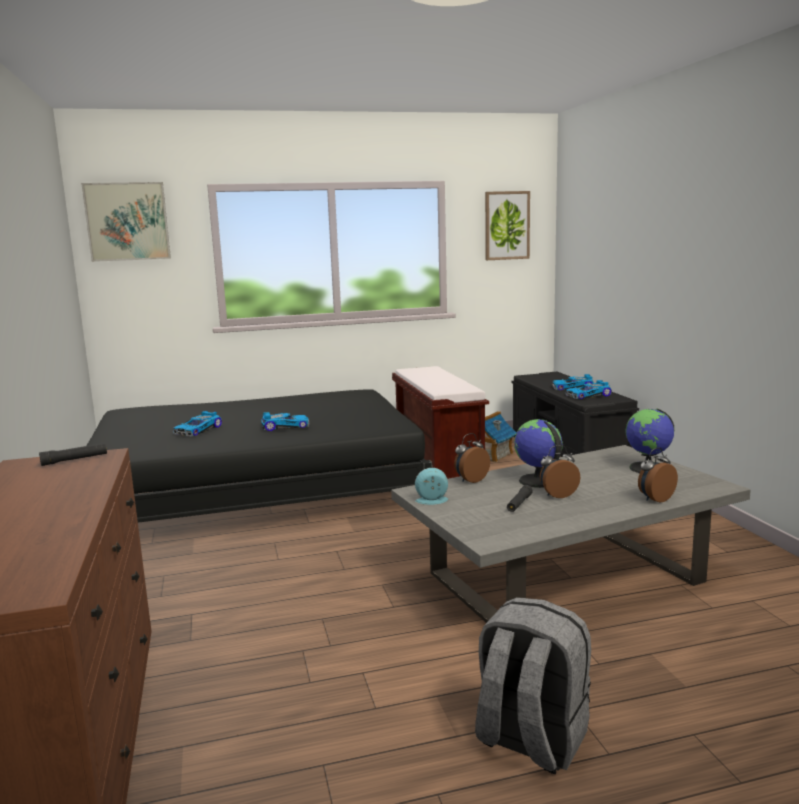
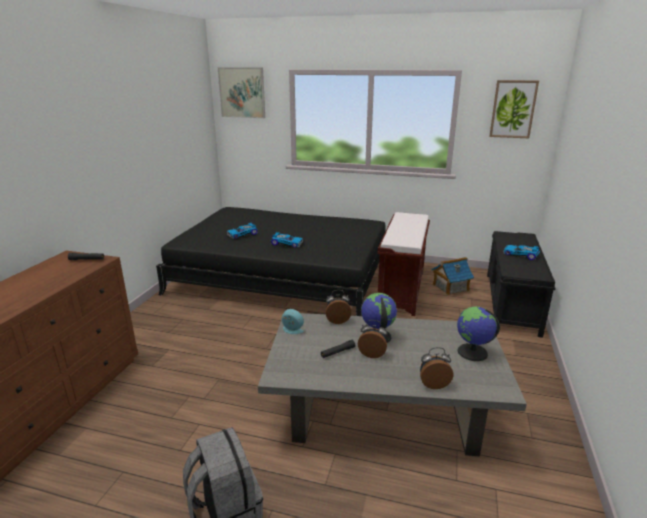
camera: 30 degrees right, 10 degrees up
toy car [566,380,612,399] -> none

